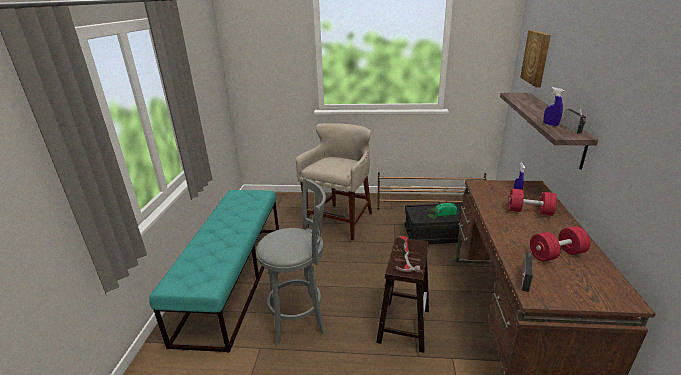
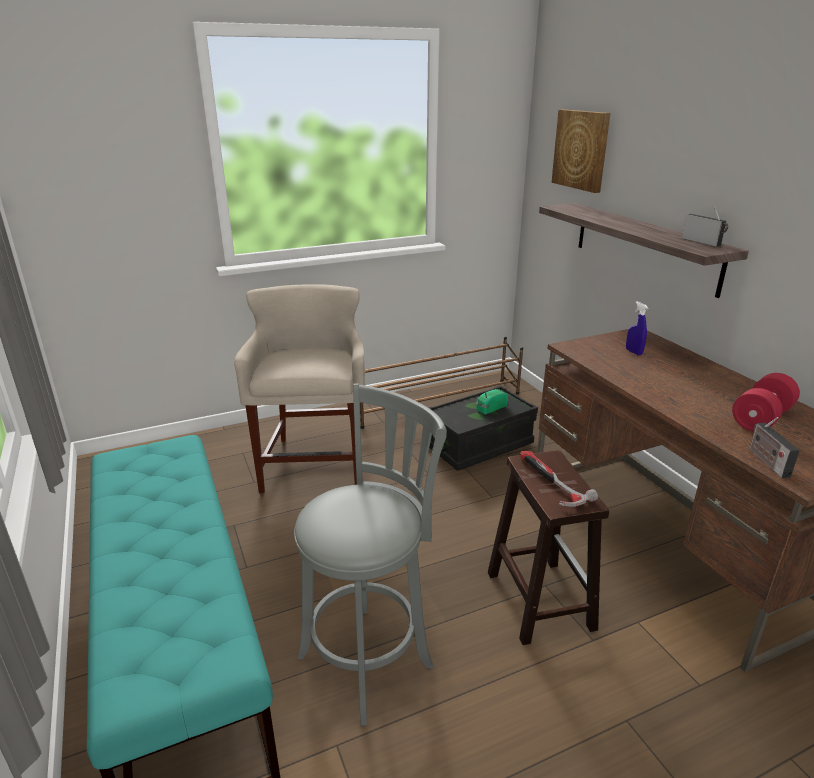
camera: 30 degrees left, 0 degrees up
red dumbbell [509,189,557,216] -> none
blue spray bottle [543,87,564,126] -> none

